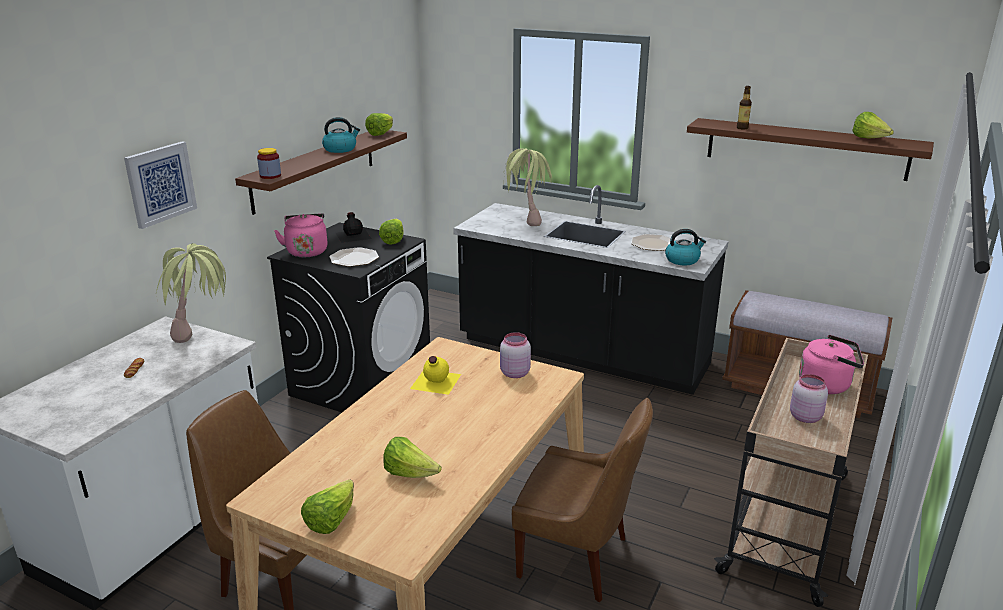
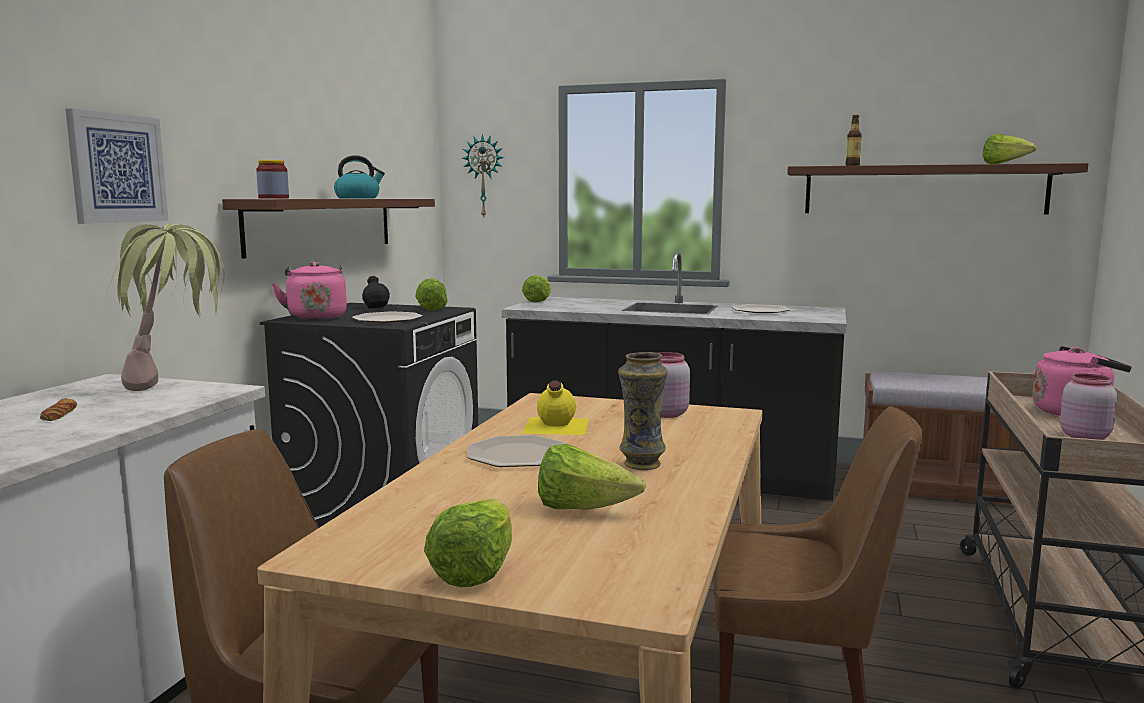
camera: 10 degrees left, 15 degrees down
lettuce [365,113,393,136] -> lettuce moved to [522,275,551,302]
potted plant [503,148,552,226] -> none
kettle [665,229,706,265] -> none
none -> wall clock [462,134,504,218]
none -> plate [467,435,565,467]
none -> vase [618,352,668,470]

